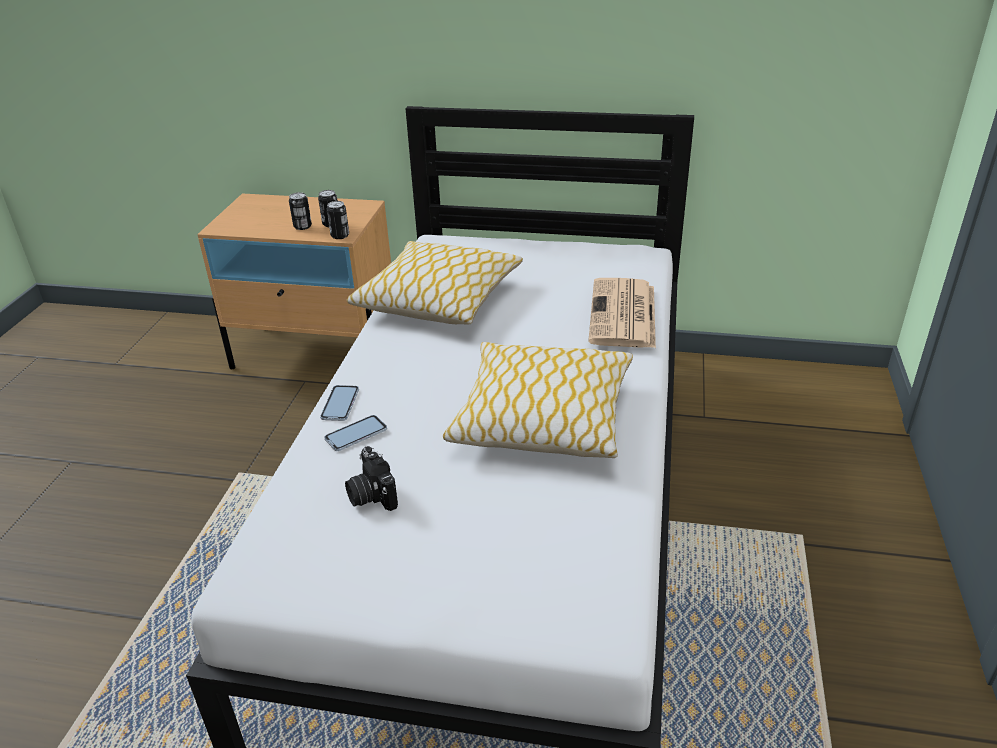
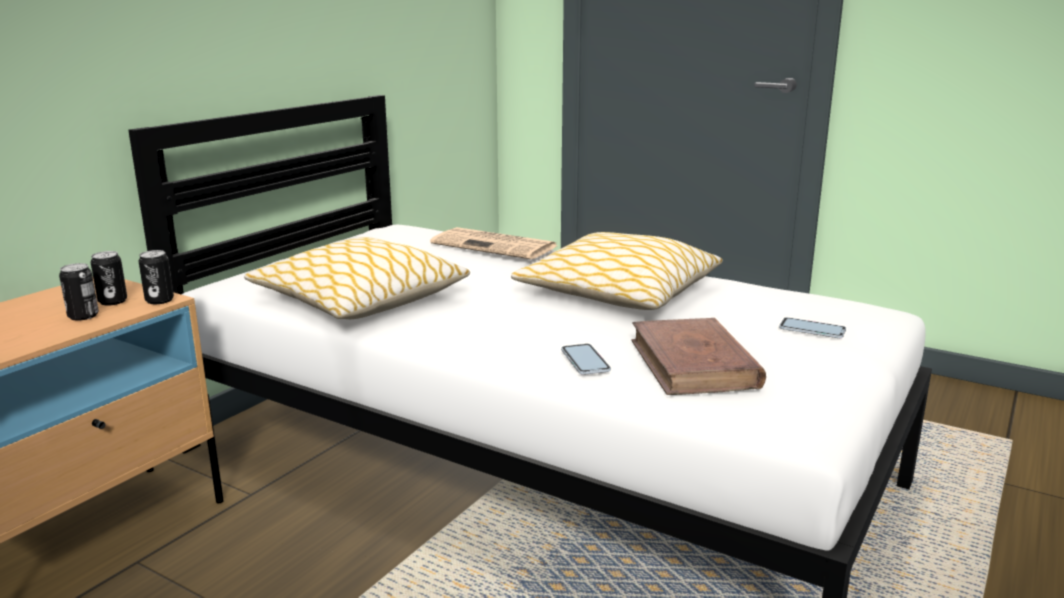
camera: 70 degrees left, 15 degrees down
phone [320,385,359,421] -> phone moved to [779,317,846,338]
camera [345,446,398,511] -> brown book [631,318,766,395]

